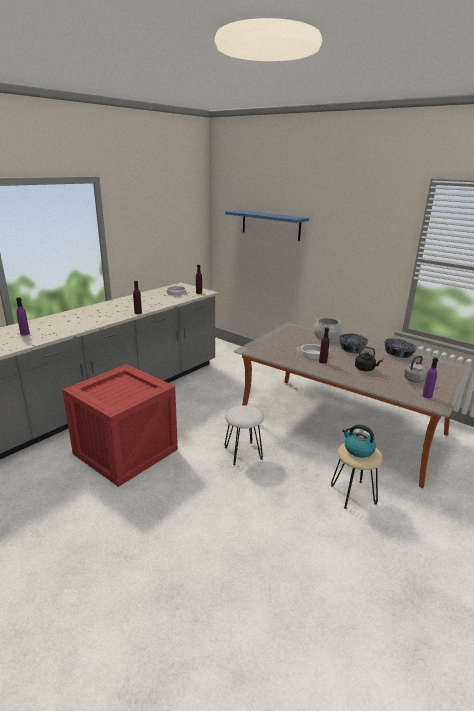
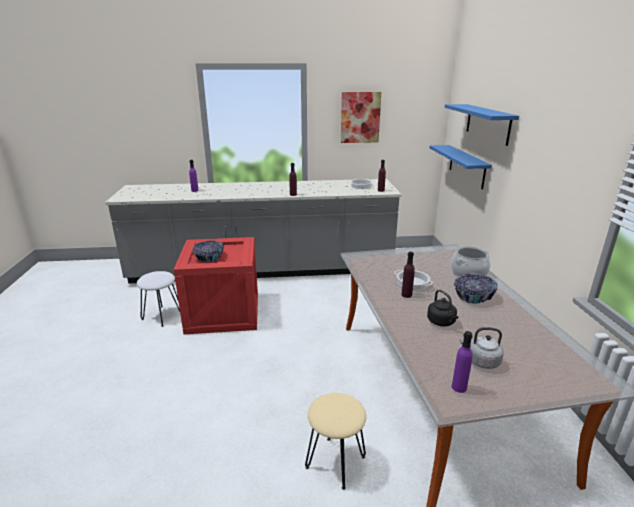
camera: 45 degrees right, 0 degrees up
white stool [224,405,264,465] -> white stool moved to [137,271,180,327]
kettle [342,425,376,458] -> none
bowl [384,338,418,358] -> bowl moved to [192,240,224,263]
none -> picture [341,92,381,143]
none -> blue shelf [430,145,492,189]

